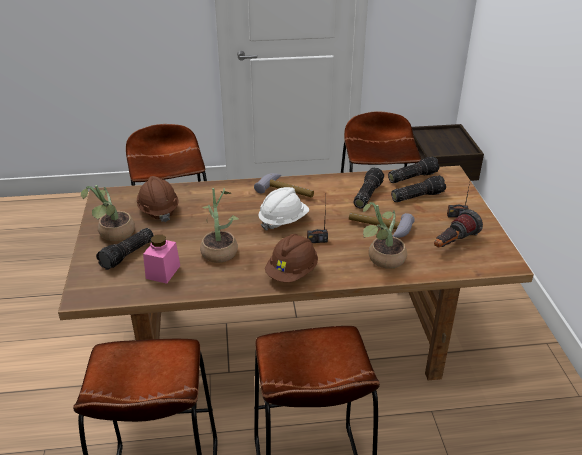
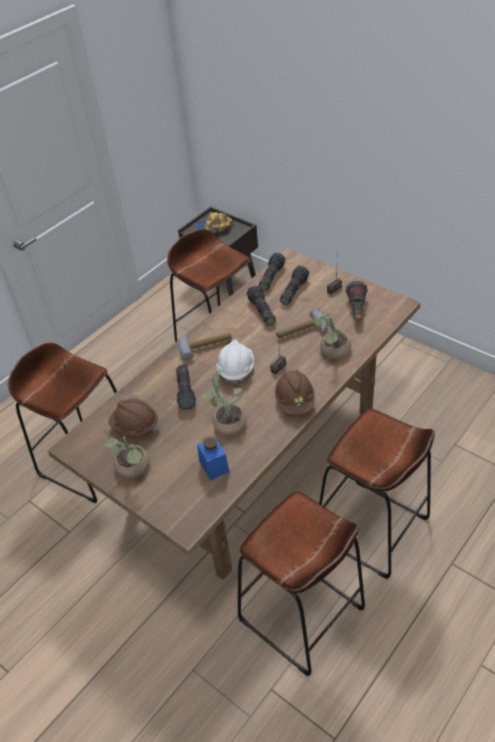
camera: 40 degrees left, 10 degrees up
flashlight [96,228,154,270] -> flashlight moved to [176,365,196,410]
pink jar [143,234,180,284] -> blue jar [197,437,229,480]
none -> cap [196,212,233,232]

